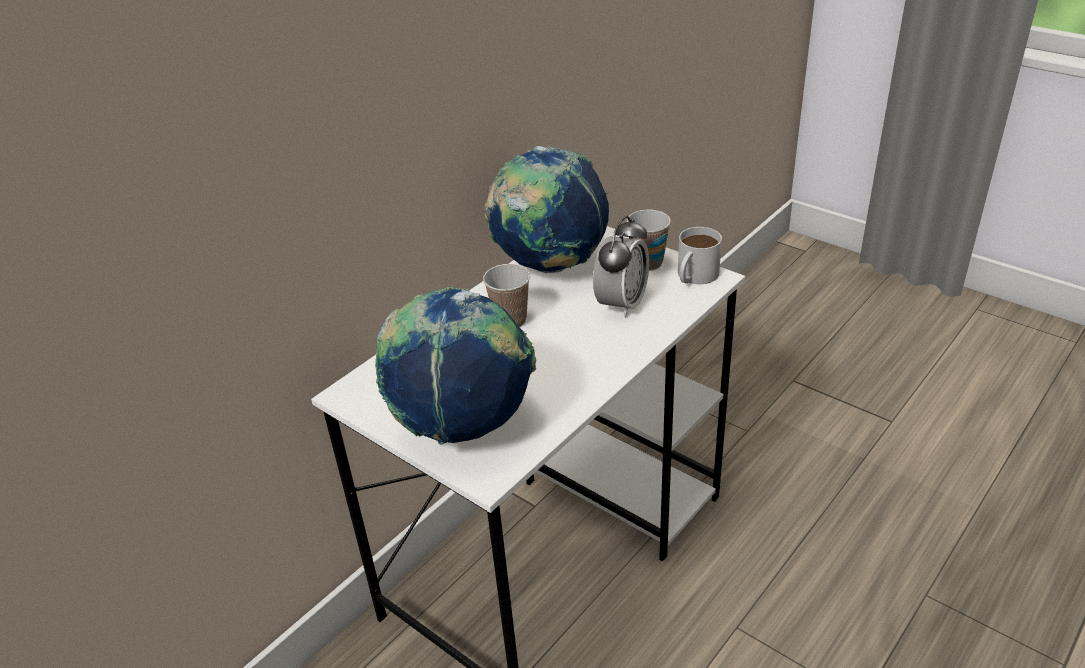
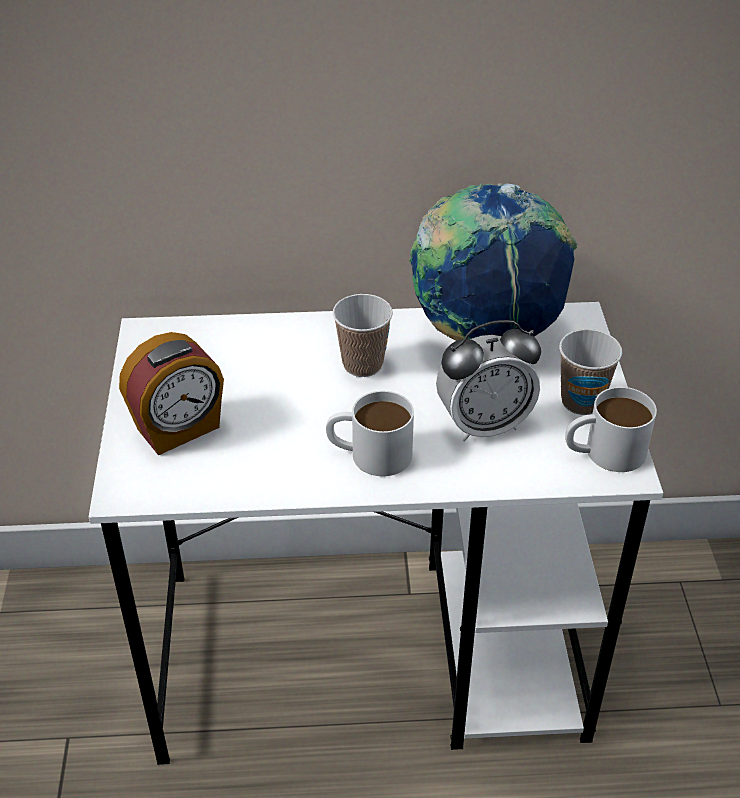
camera: 45 degrees right, 5 degrees up
globe [375,287,536,445] -> alarm clock [119,332,224,455]
none -> white mug [326,391,414,476]

